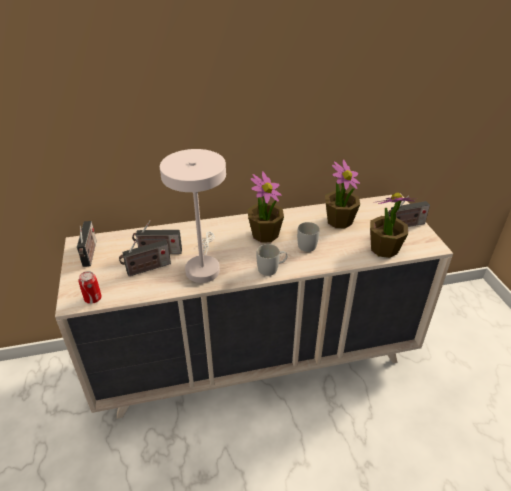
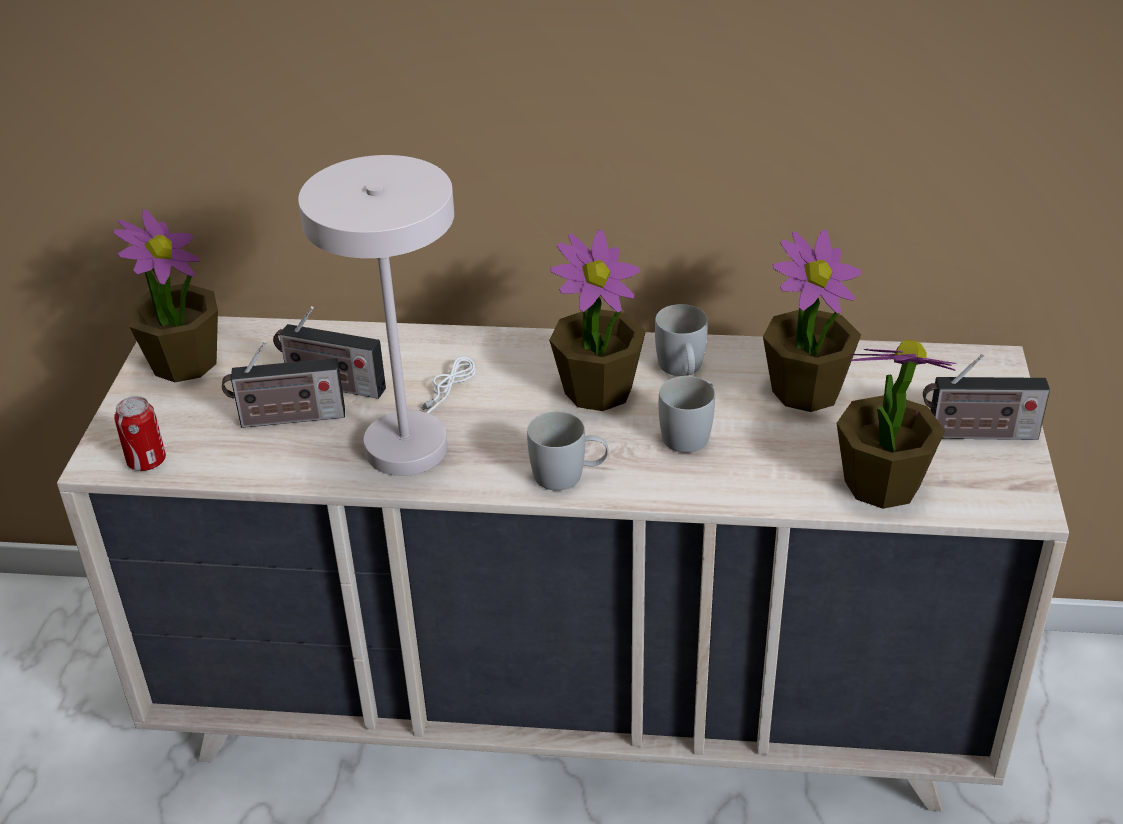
camera: 20 degrees right, 0 degrees up
radio [77,221,97,267] -> potted plant [113,209,218,382]
none -> white mug [655,304,708,376]

